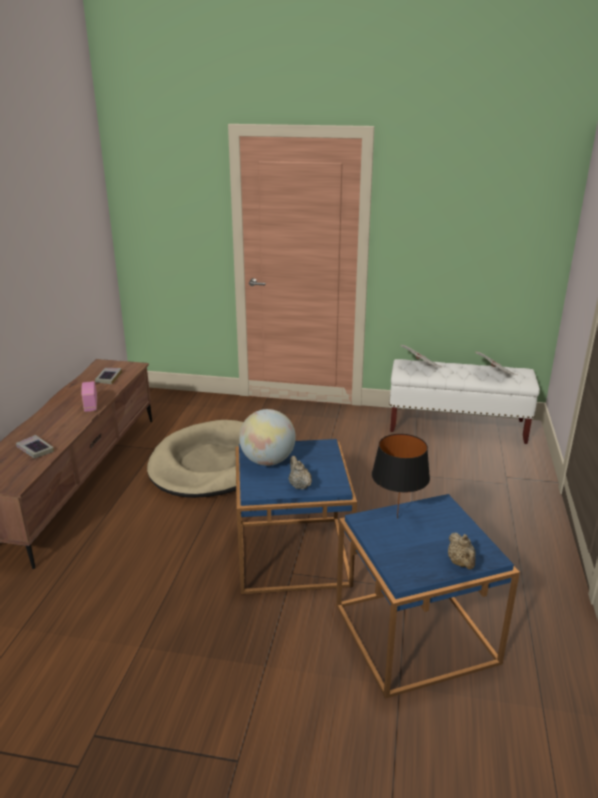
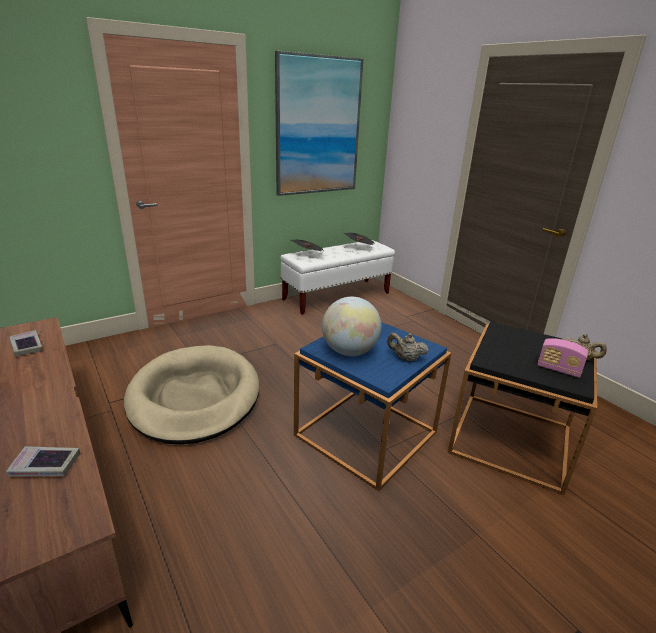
camera: 45 degrees left, 0 degrees up
radio [81,381,97,412] -> radio moved to [537,338,588,378]
blue side table [336,494,520,699] -> black side table [448,322,597,495]
black table lamp [372,434,430,519] -> none
none -> picture [275,51,363,196]

